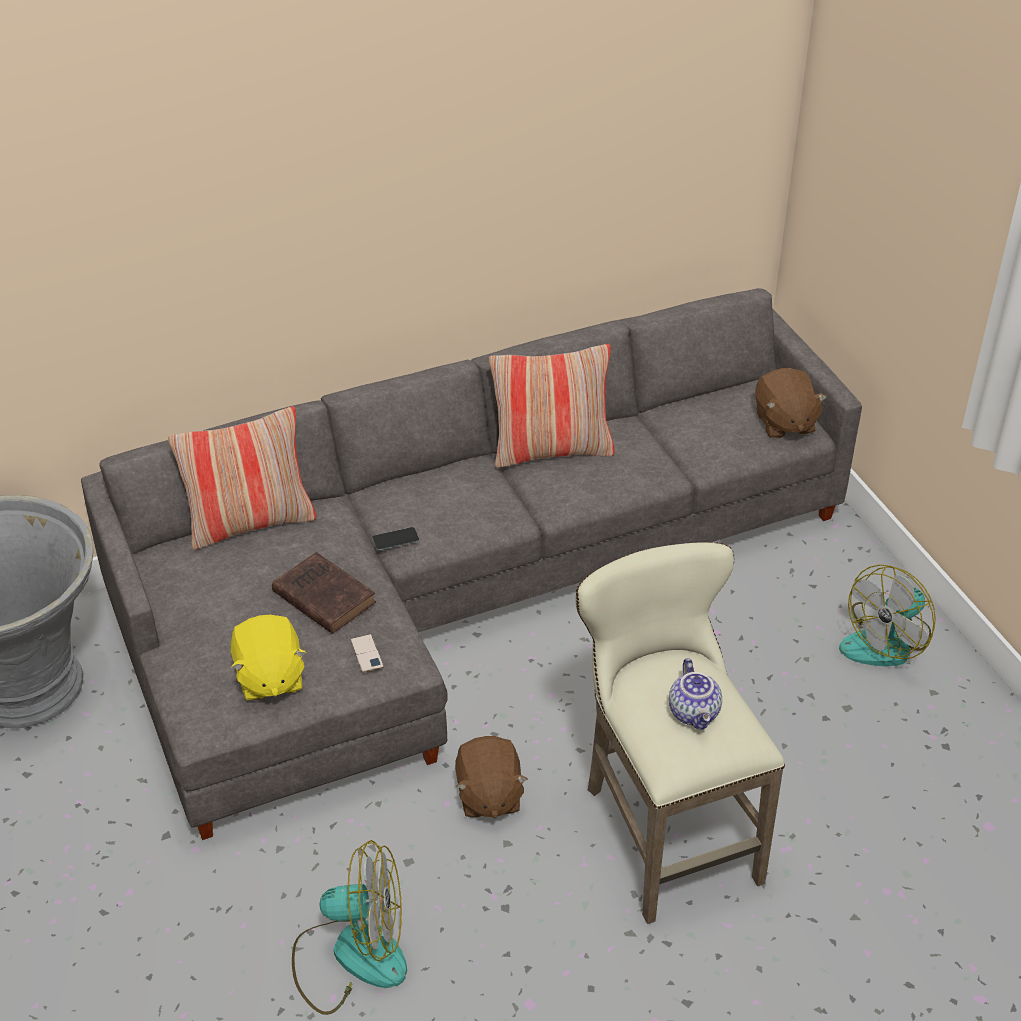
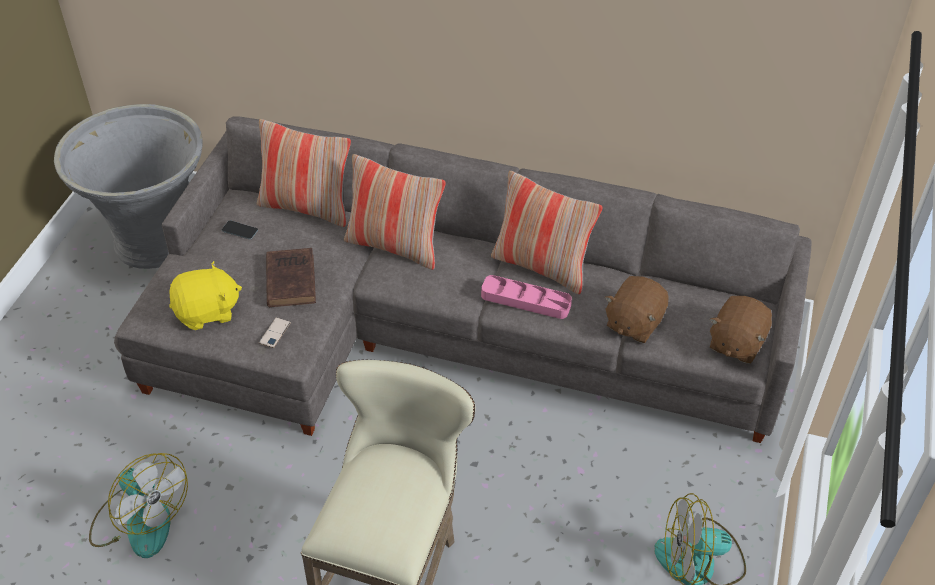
camera: 40 degrees right, 5 degrees up
yellow plush toy [231,615,307,701] -> yellow plush toy turned 135 degrees counterclockwise [169,261,242,330]
phone [372,527,419,550] -> phone moved to [222,220,258,240]
brown plush toy [455,736,528,818] -> brown plush toy moved to [605,276,668,343]
teapot [669,658,722,730] -> none
none -> pillow [344,154,446,270]
none -> pink tray [481,275,572,319]

